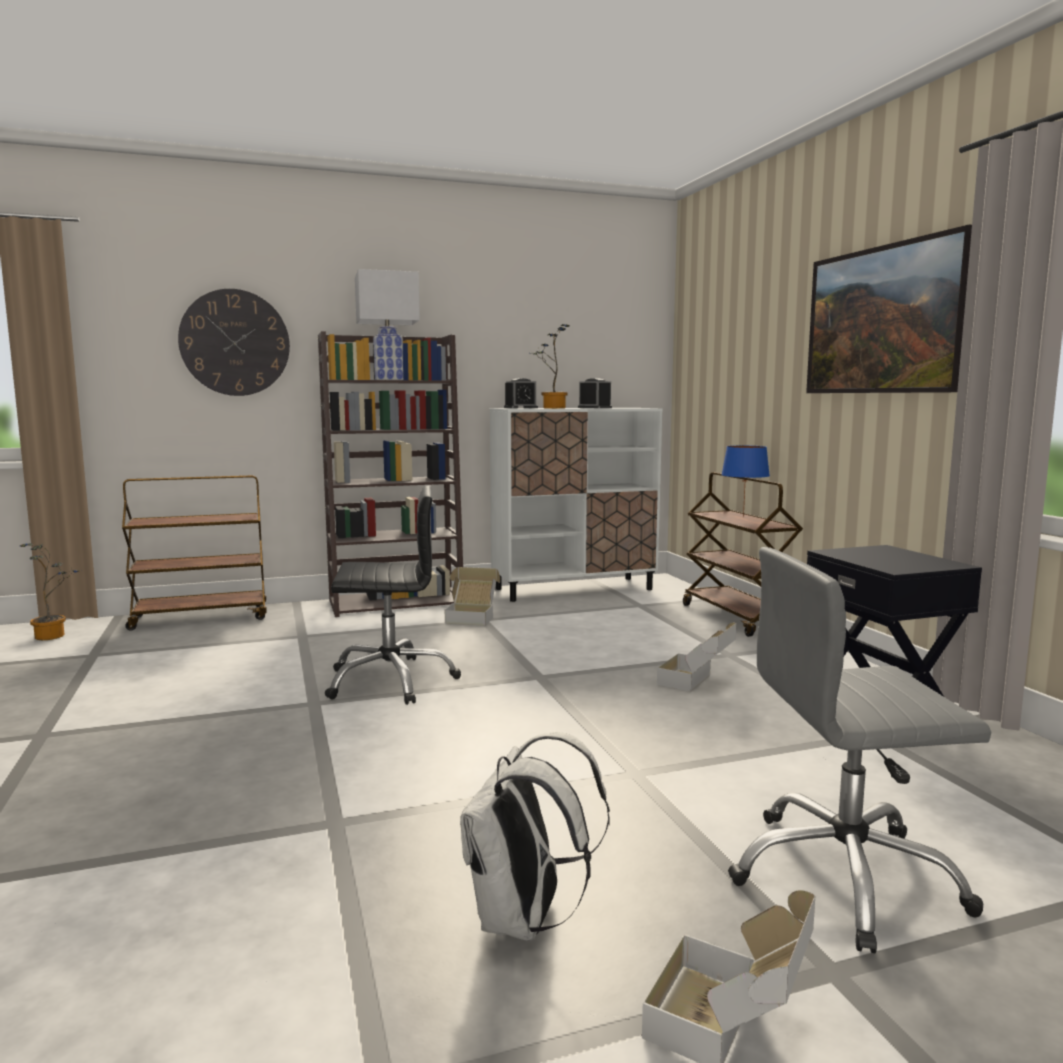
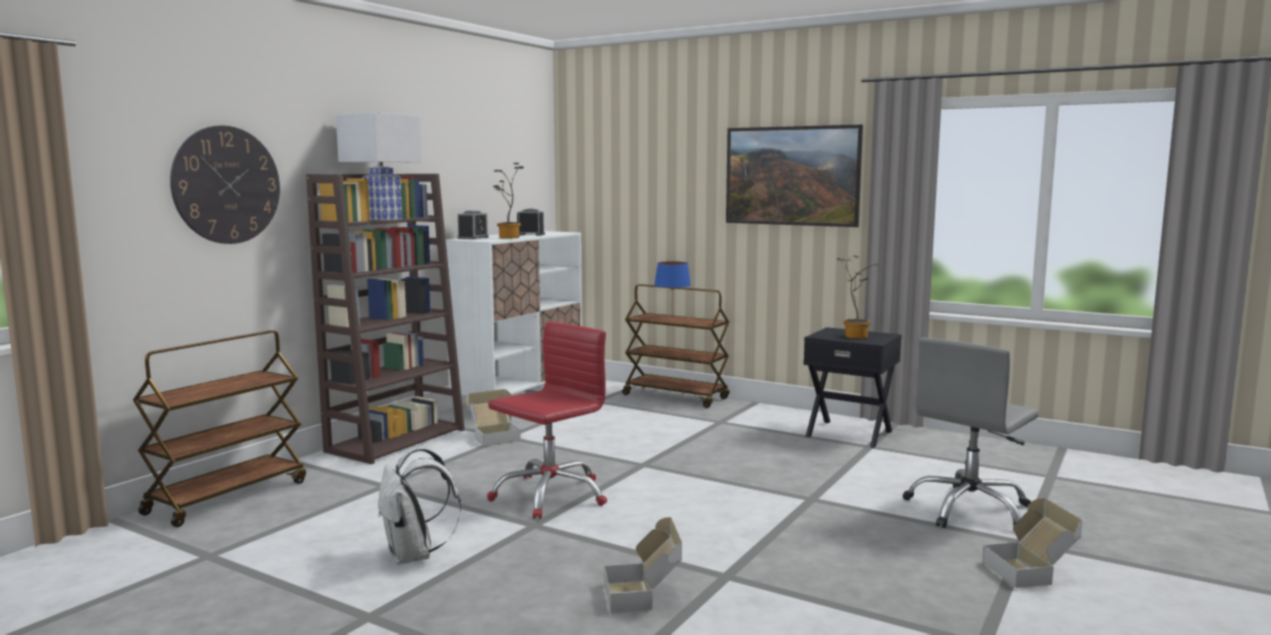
camera: 40 degrees left, 0 degrees up
potted plant [20,543,81,640] -> potted plant moved to [837,255,882,339]
black office chair [325,486,461,705] -> red office chair [487,321,607,519]
white backpack [460,732,610,941] -> white backpack moved to [378,448,461,565]
cardboard box [657,623,736,692] -> cardboard box moved to [604,517,682,613]

